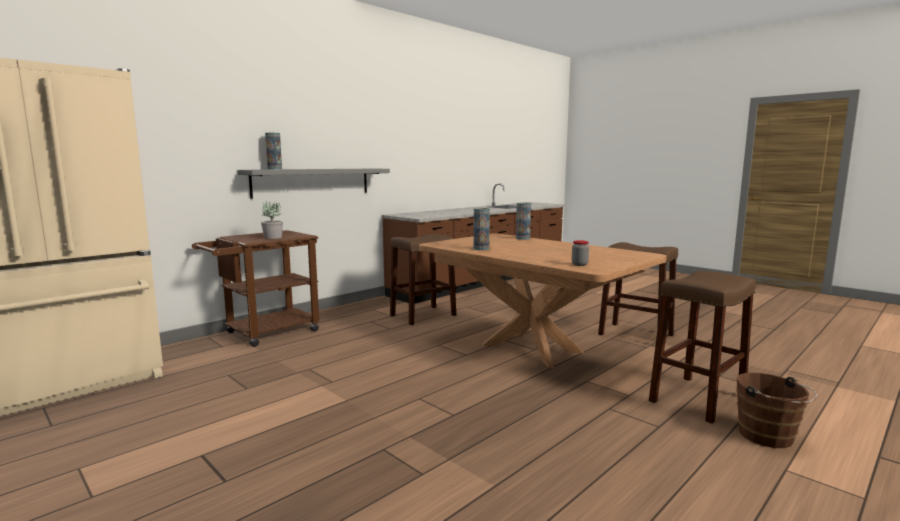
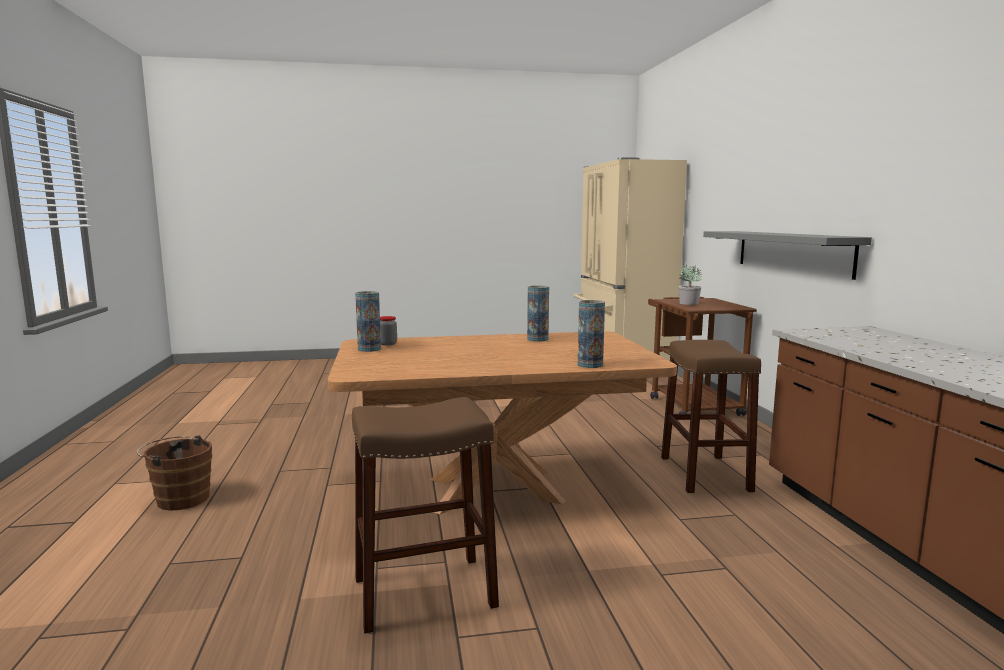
camera: 125 degrees right, 0 degrees up
vase [265,133,282,169] -> vase moved to [355,291,381,352]
brown stool [649,270,756,424] -> none

